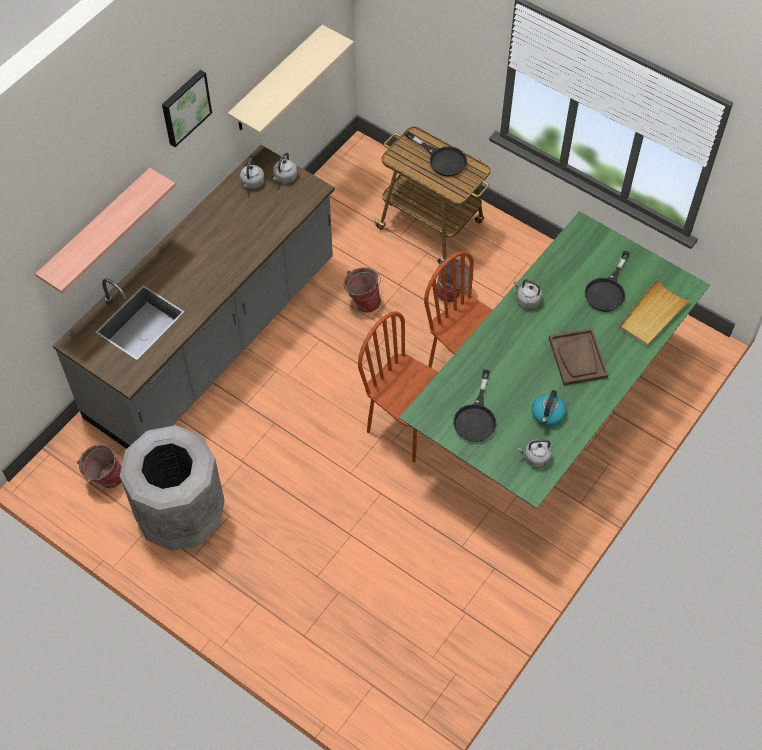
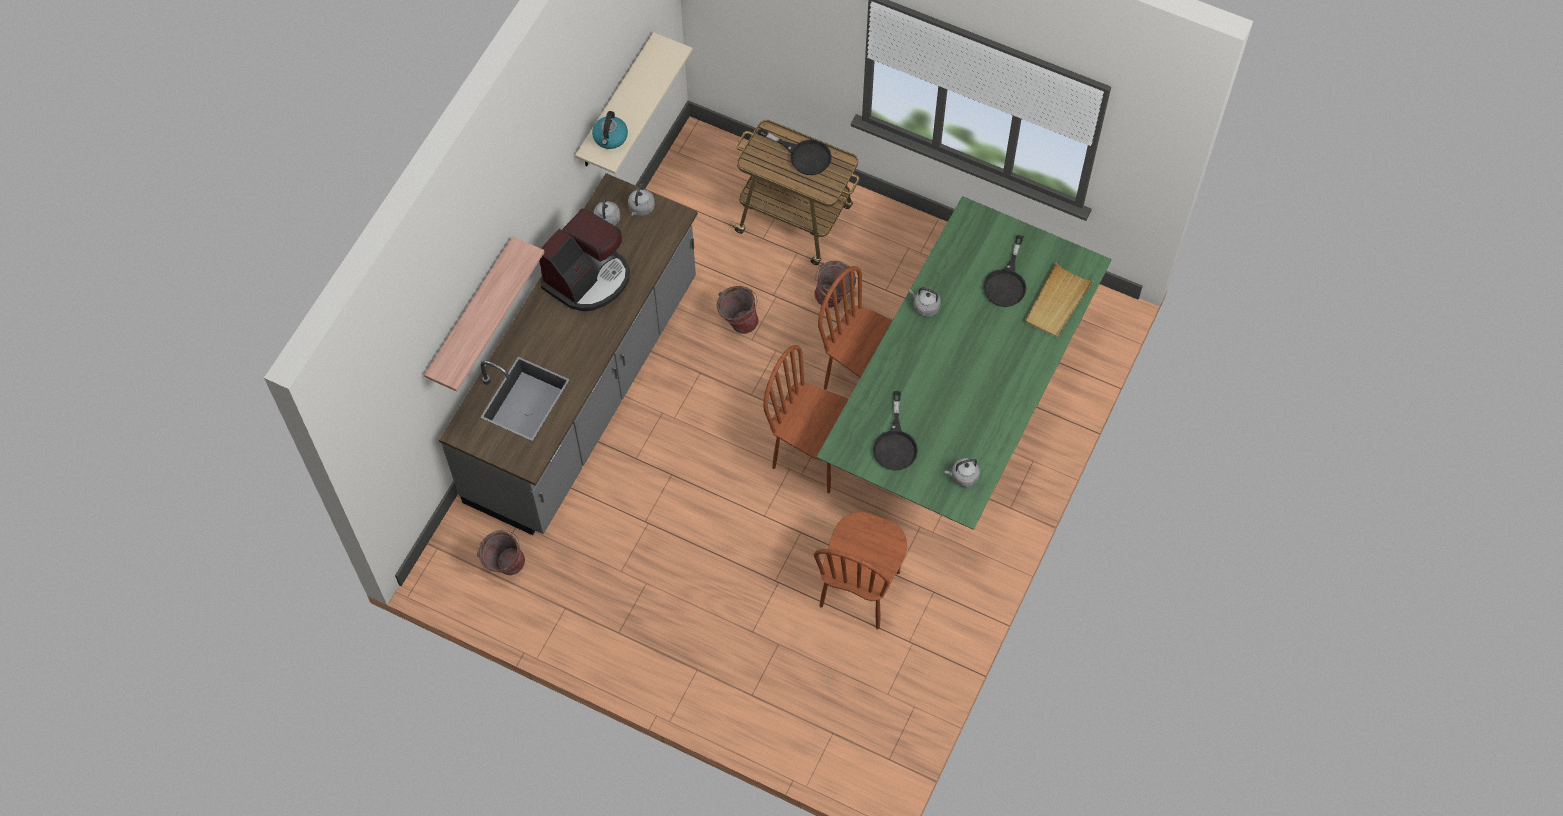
camera: 10 degrees left, 5 degrees up
grey trash can [120,425,225,551] -> none
picture [162,70,212,147] -> none
kettle [532,390,567,426] -> kettle moved to [592,111,628,149]
brown tray [549,328,608,386] -> none
none -> coffee machine [539,209,630,311]
none -> brown chair [814,512,907,629]

